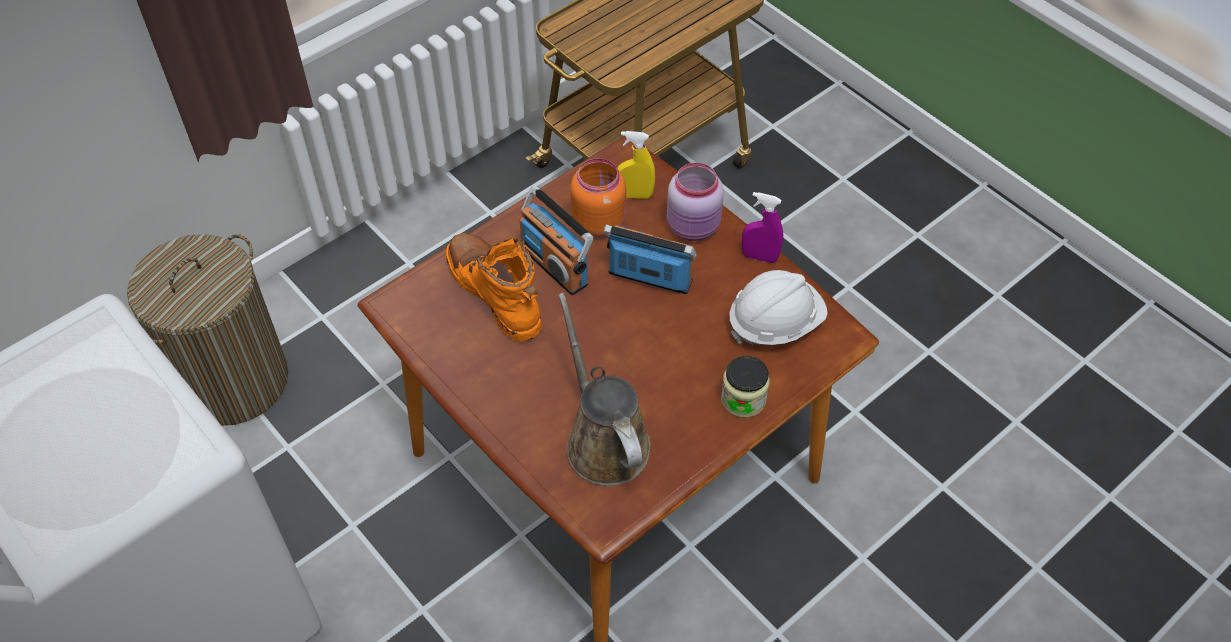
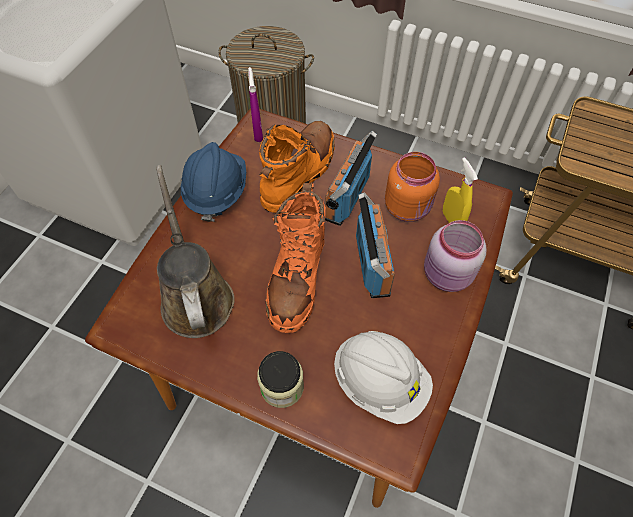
camera: 65 degrees right, 5 degrees up
brown watering can [558,293,651,486] -> brown watering can turned 60 degrees counterclockwise [156,165,235,338]
purple spray bottle [742,192,783,263] -> purple spray bottle moved to [248,67,263,142]
none -> blue hard hat [181,142,246,222]
none -> orange boot [266,182,326,333]

